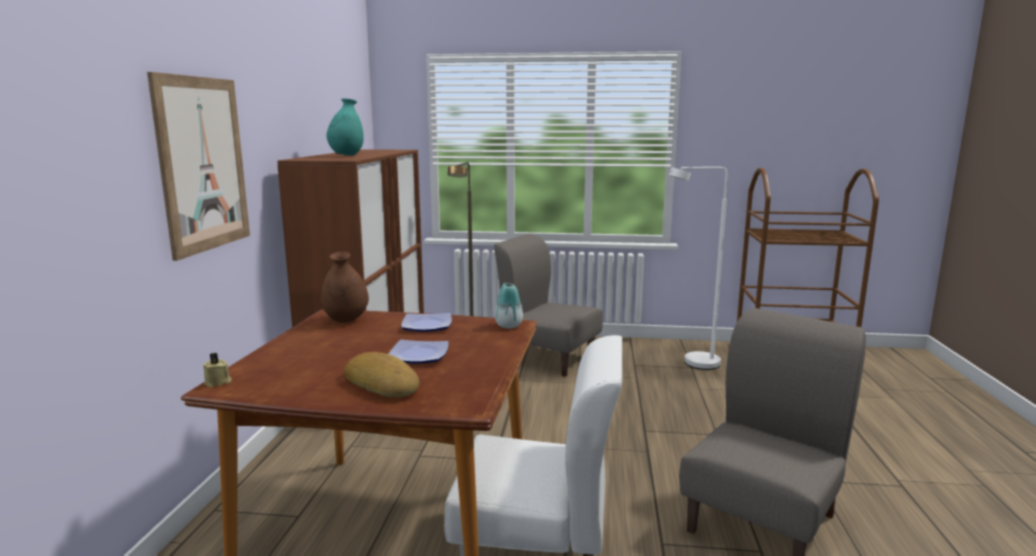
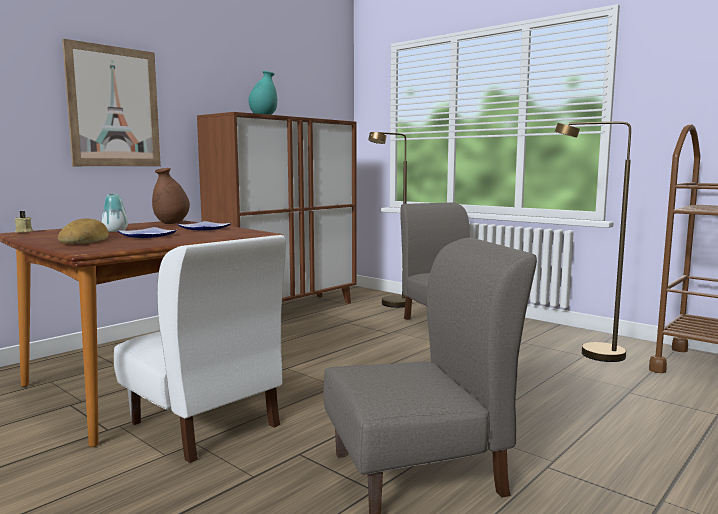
camera: 35 degrees right, 5 degrees down
vase [495,283,523,328] -> vase moved to [102,194,128,232]
white floor lamp [669,167,727,370] -> brown floor lamp [555,122,631,362]

